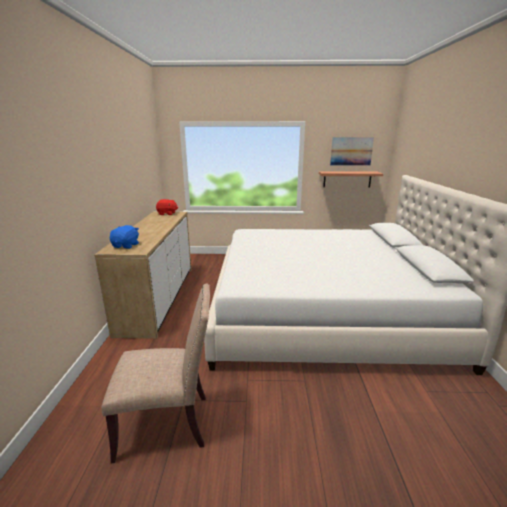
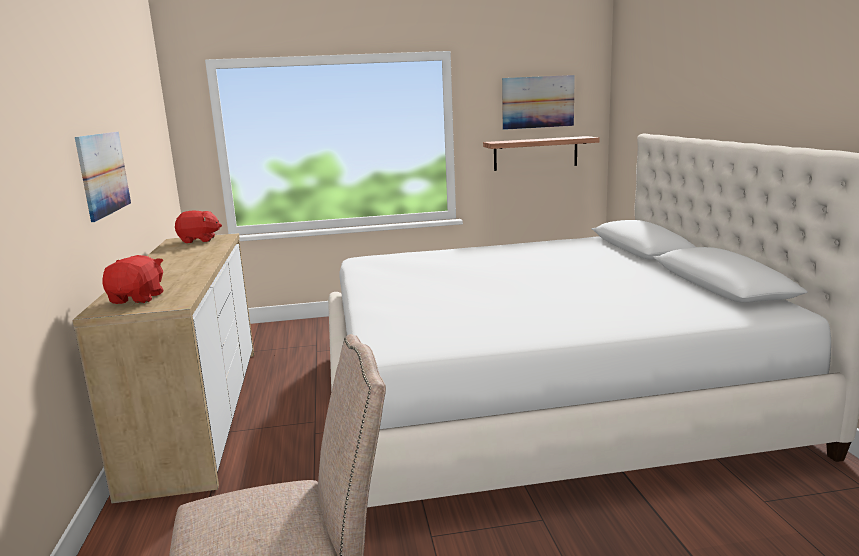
camera: 10 degrees left, 5 degrees down
blue plush toy [110,225,139,249] -> red plush toy [102,255,164,304]
none -> picture [75,132,131,222]

